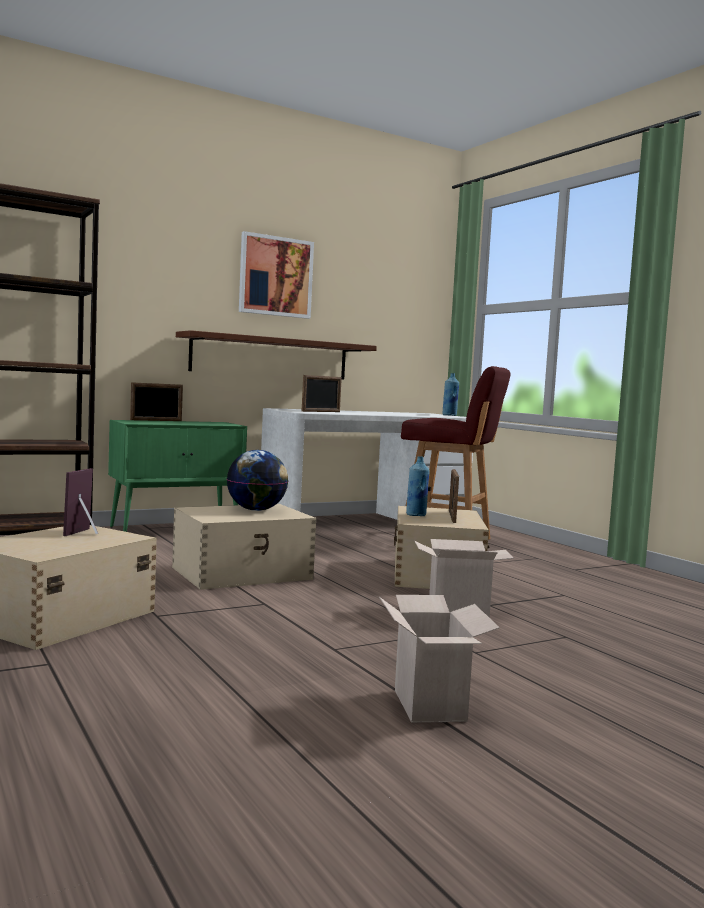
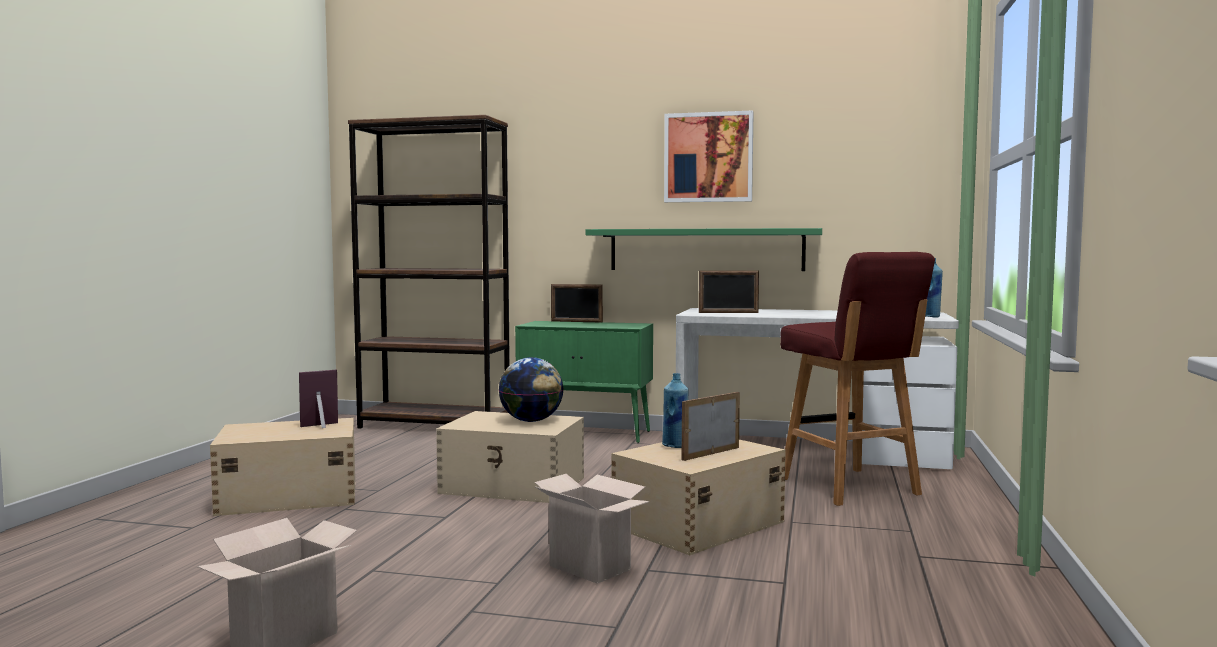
camera: 45 degrees right, 0 degrees up
brown shelf [176,330,377,380] -> green shelf [585,228,822,271]

